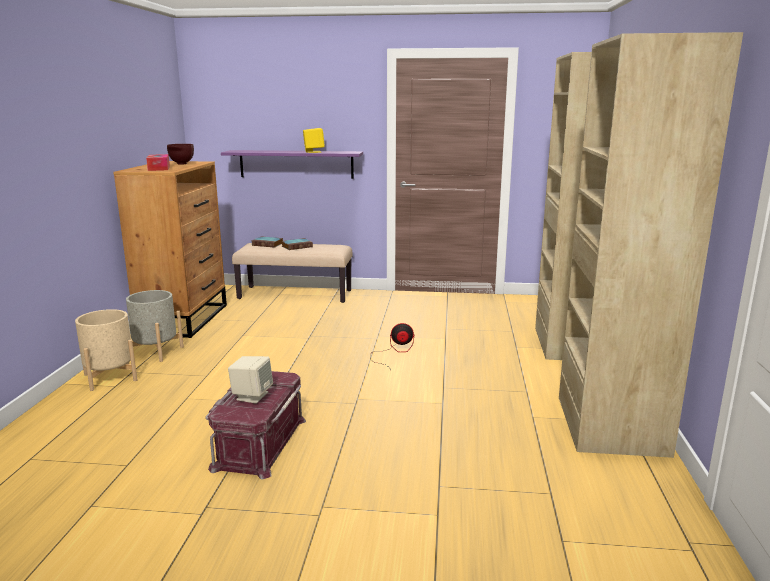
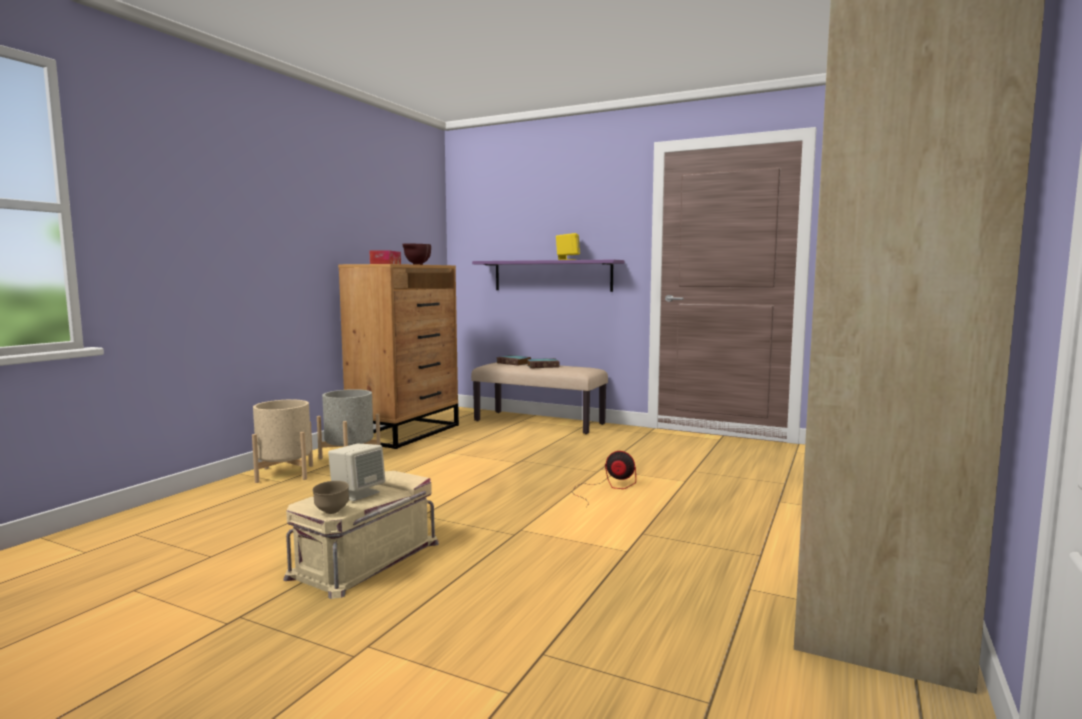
camera: 20 degrees right, 10 degrees down
red storage box [206,371,306,479] -> beige storage box [283,471,439,599]
none -> brown bowl [312,481,349,514]

